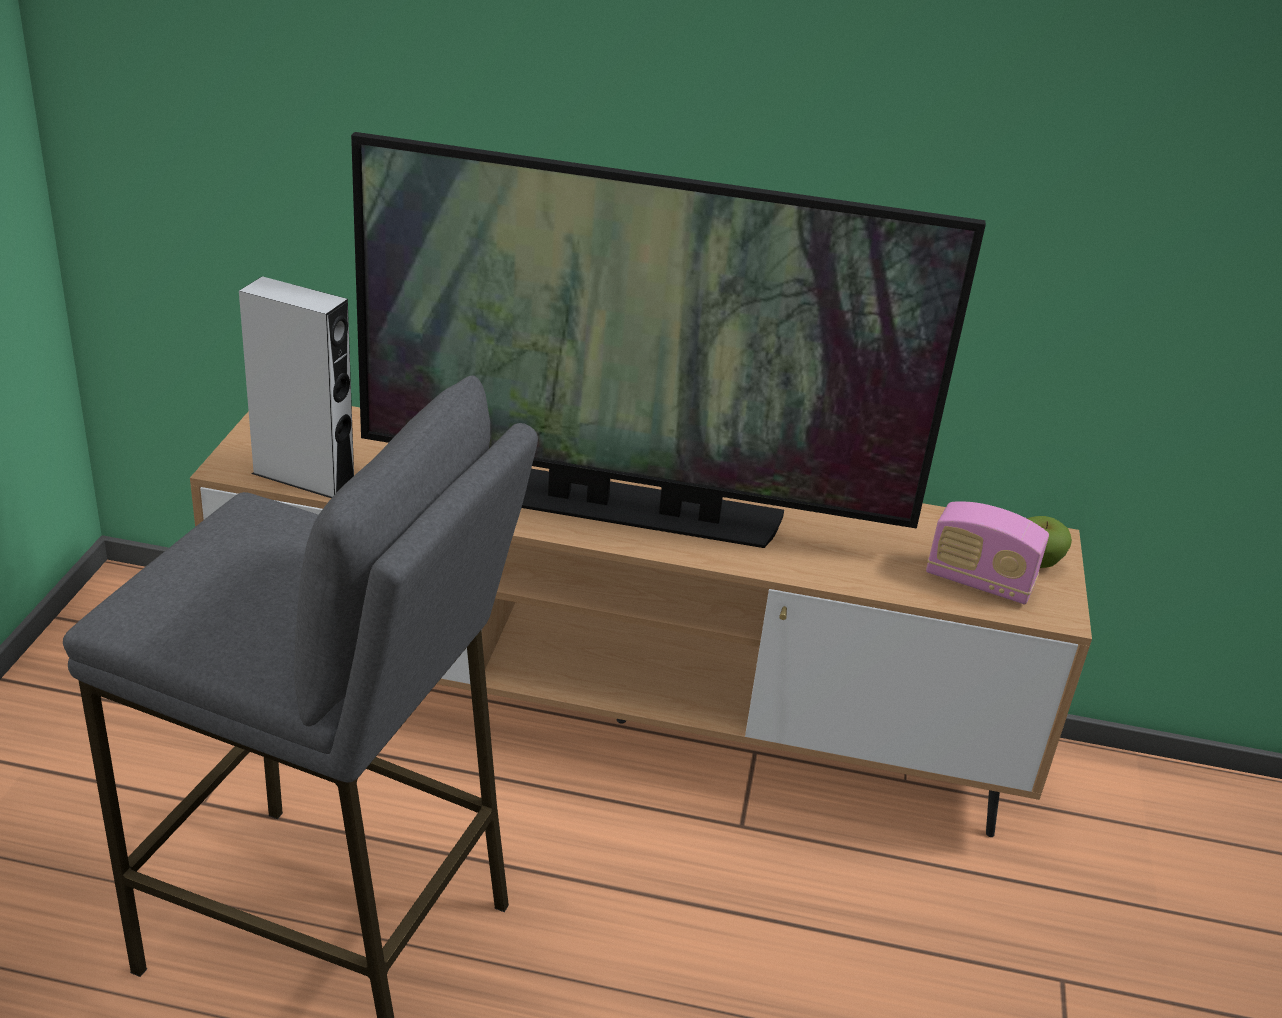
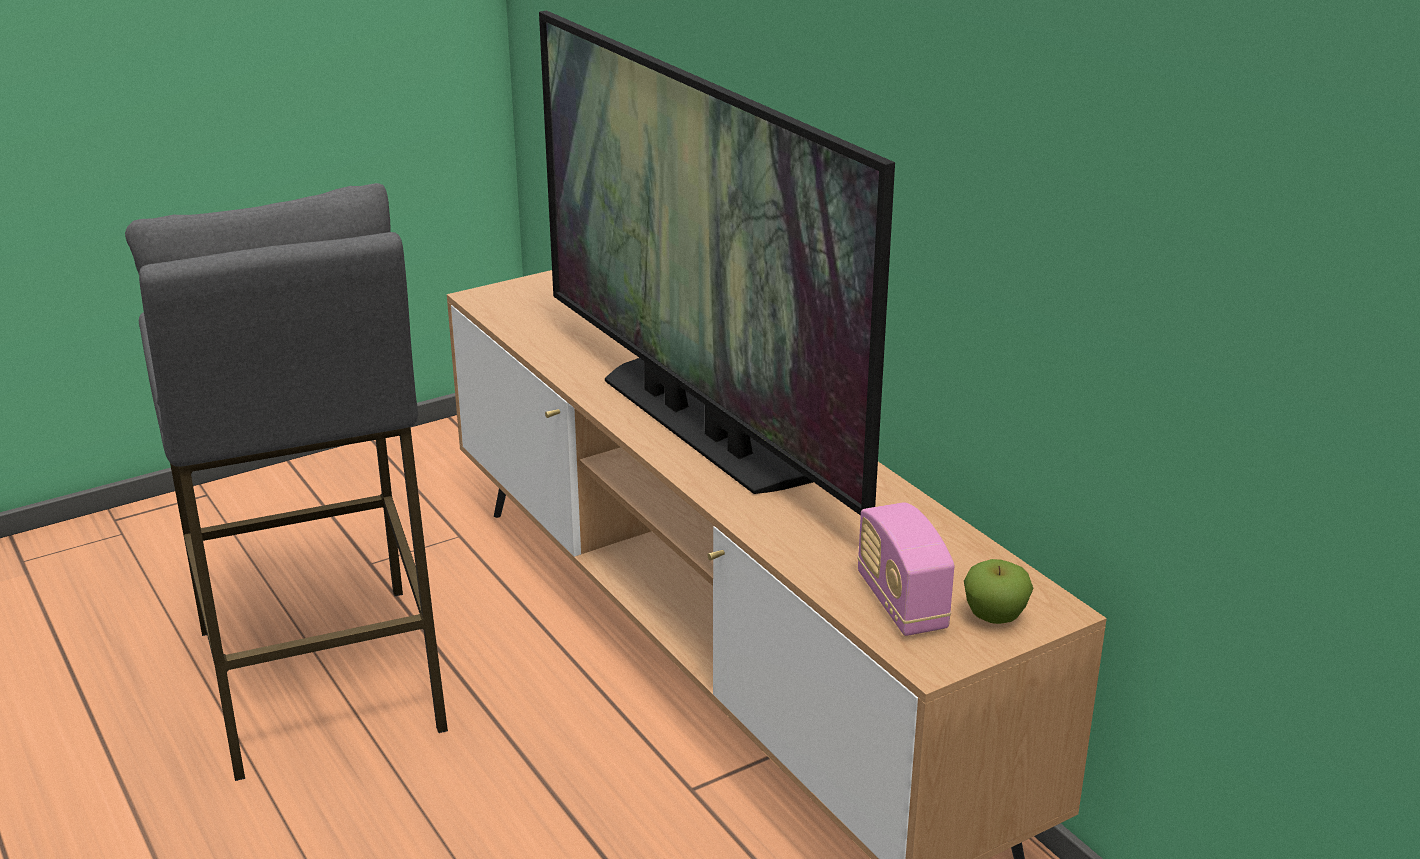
camera: 50 degrees right, 5 degrees down
grey speaker [239,276,354,498] -> none

